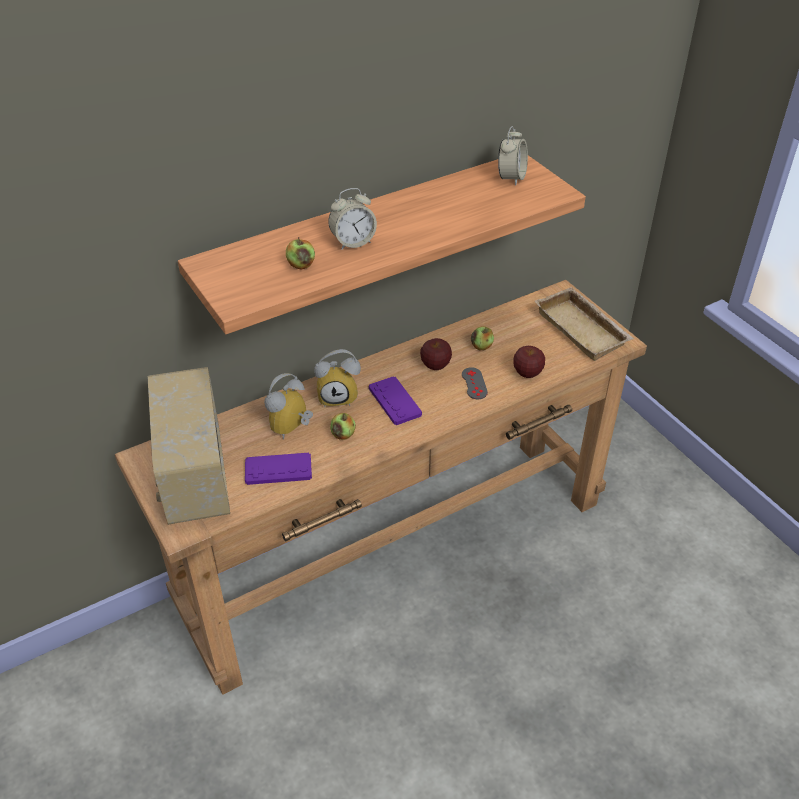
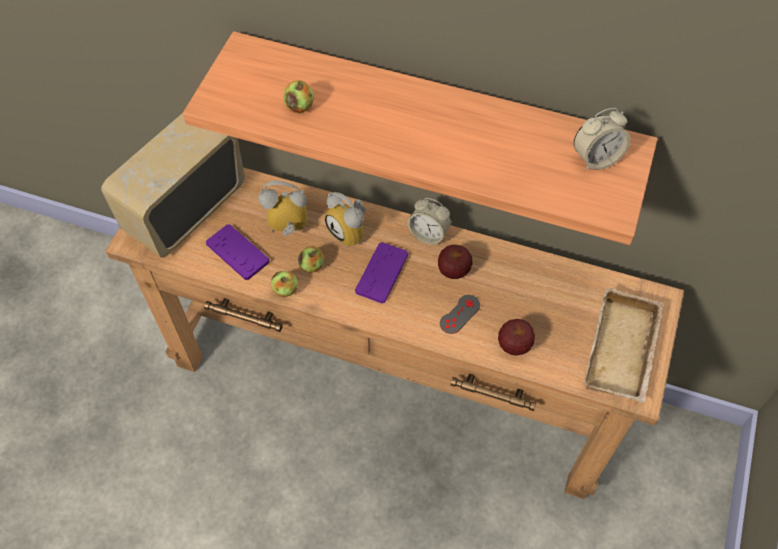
camera: 50 degrees right, 15 degrees up
alarm clock [328,188,377,250] -> alarm clock moved to [408,198,451,245]
apple [471,326,494,350] -> apple moved to [271,271,298,297]

